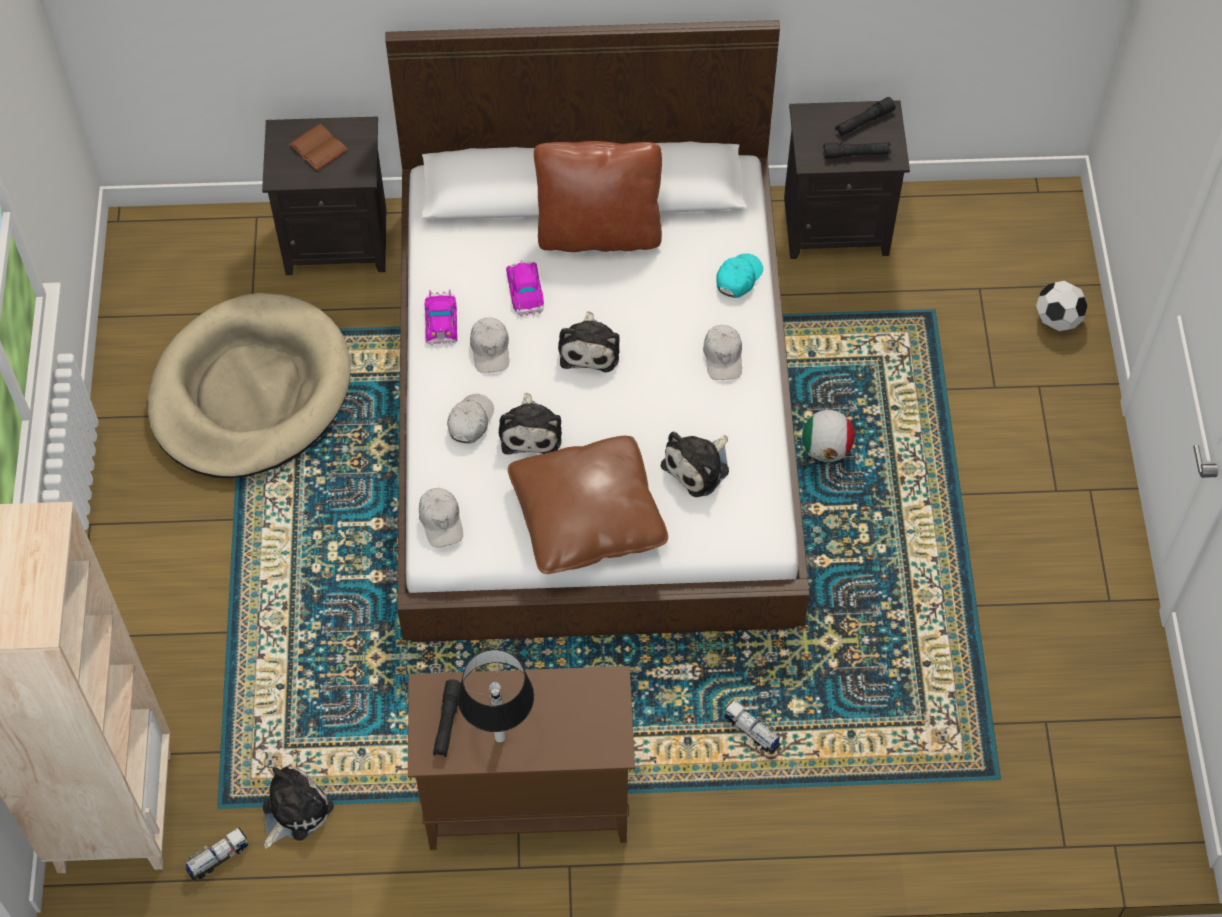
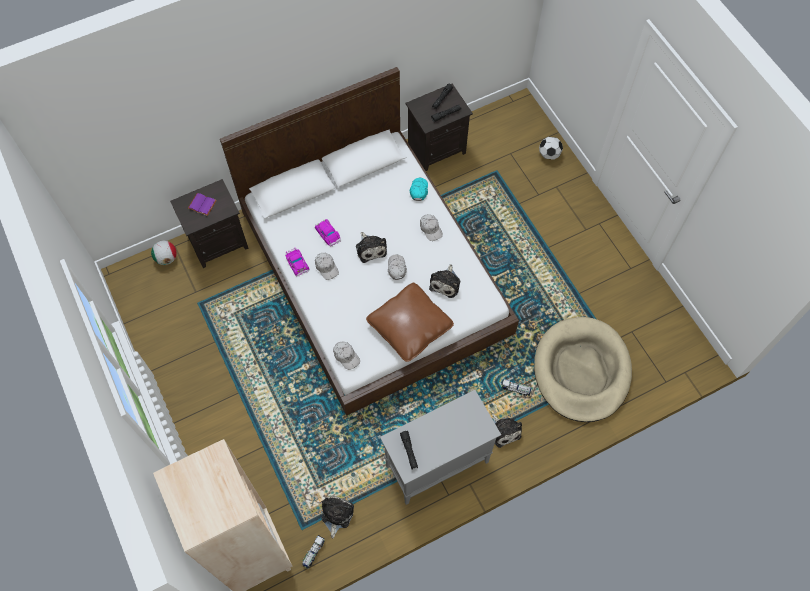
camera: 25 degrees left, 5 degrees up
beige dog bed [147,293,351,478] -> beige dog bed moved to [534,317,632,422]
brown book [289,124,347,171] -> purple book [188,193,217,216]
brown cabinet [408,666,635,850] -> grey cabinet [380,390,501,505]
white cap [447,394,494,444] -> white cap moved to [388,254,407,280]
table lamp [457,649,534,743] -> none
plush toy [499,392,562,455] -> plush toy moved to [492,413,522,448]
brown pillow [534,141,662,252] -> none
football [802,410,855,462] -> football moved to [151,241,177,265]

